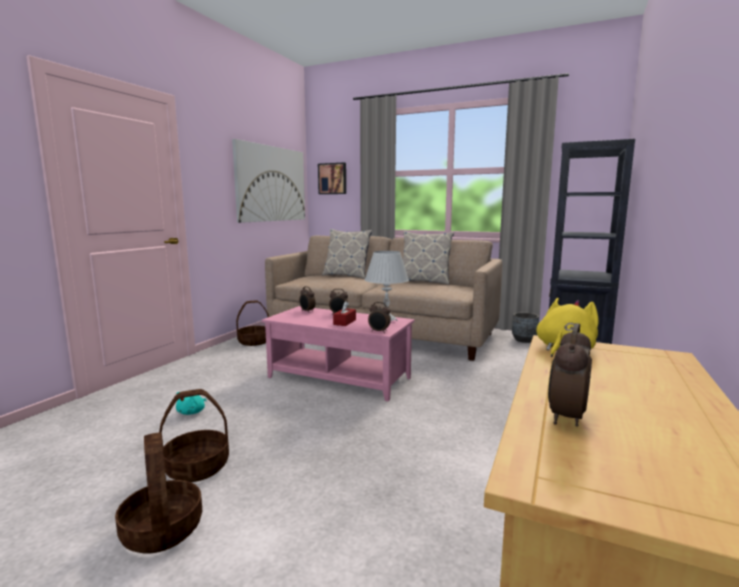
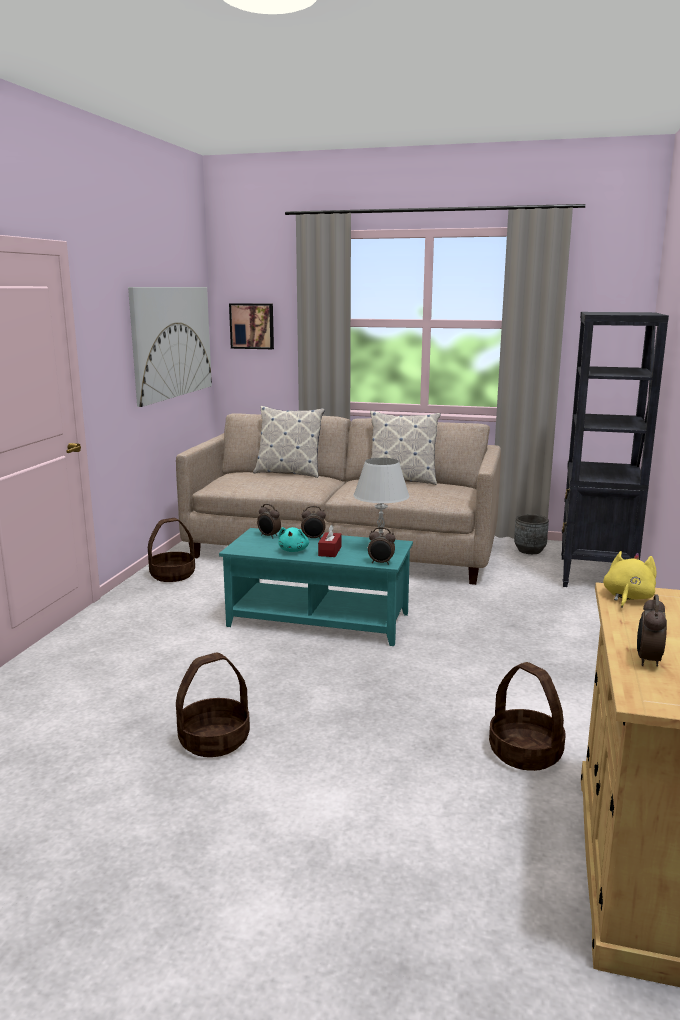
camera: 10 degrees left, 5 degrees up
basket [115,432,202,554] -> basket moved to [489,662,566,771]
turquoise plush toy [176,392,207,415] -> turquoise plush toy moved to [278,527,309,552]
pink coffee table [262,306,415,402] -> turquoise coffee table [219,528,413,646]

